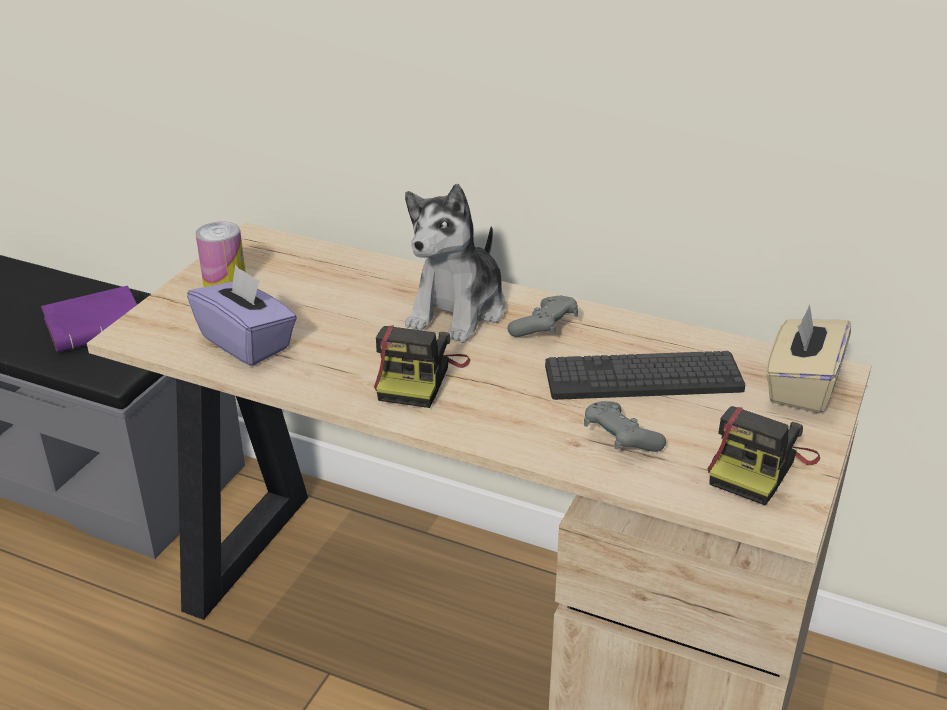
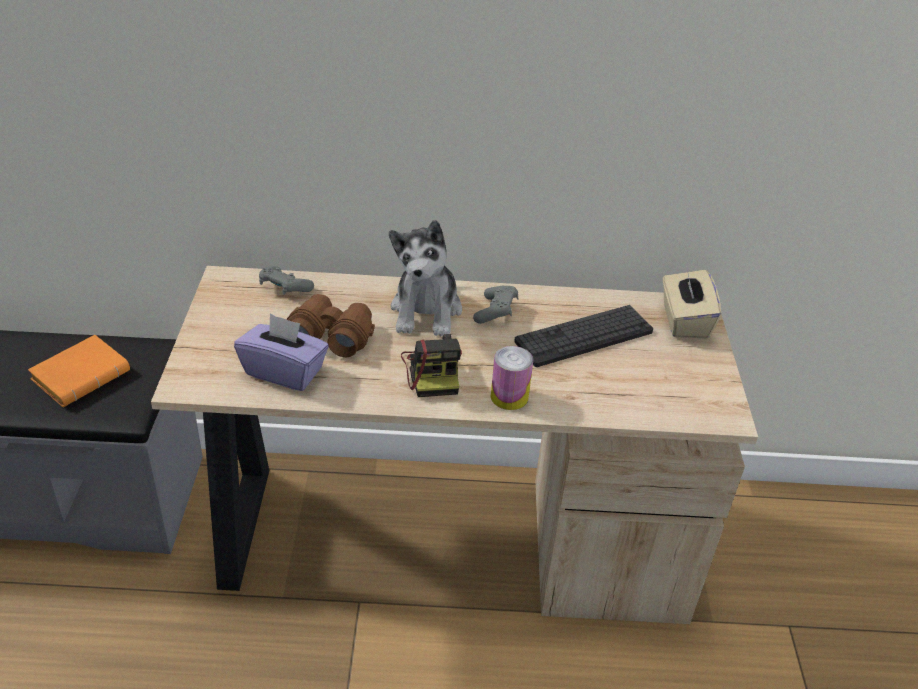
camera: 25 degrees left, 5 degrees up
purple book [41,286,137,352] -> orange book [28,335,130,407]
can [196,221,246,287] -> can moved to [491,346,533,410]
grey game controller [584,401,666,452] -> grey game controller moved to [259,266,314,295]
camera [707,406,820,506] -> none
none -> brown binoculars [287,294,375,357]

